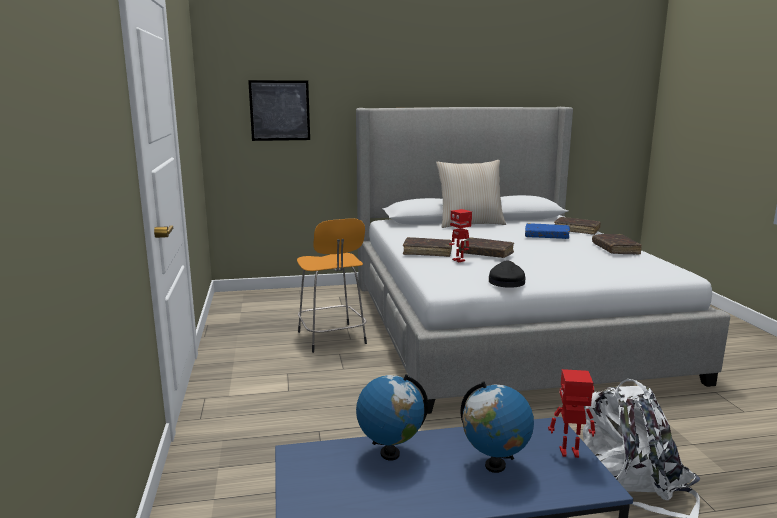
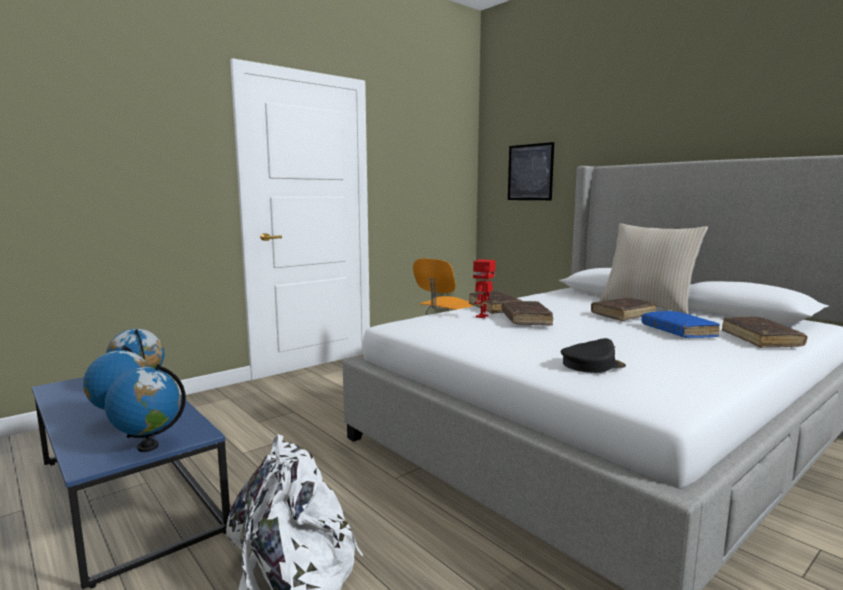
camera: 60 degrees right, 5 degrees down
black cap [489,260,526,288] -> black cap moved to [561,338,626,373]
toy robot [548,369,595,458] -> globe [105,364,186,452]
brown book [592,234,642,254] -> brown book moved to [591,298,656,321]

